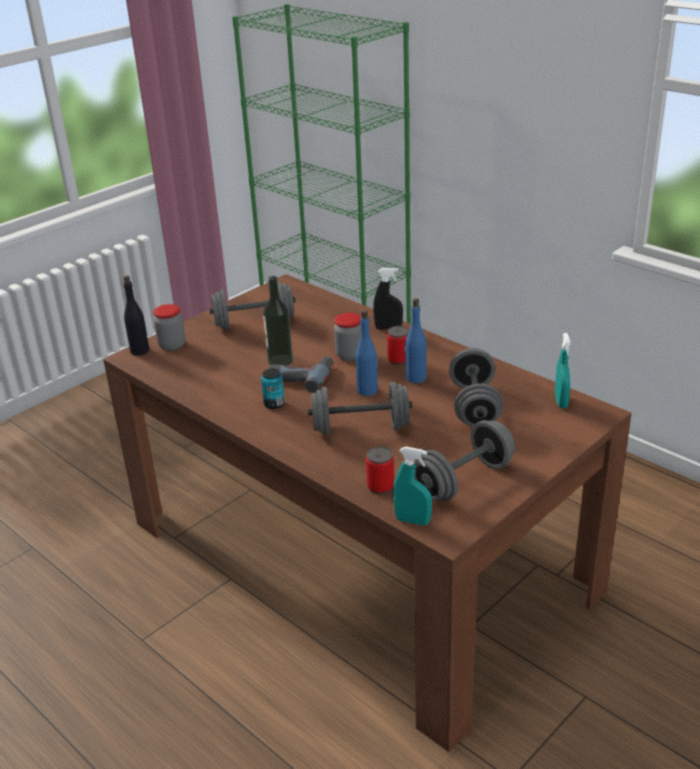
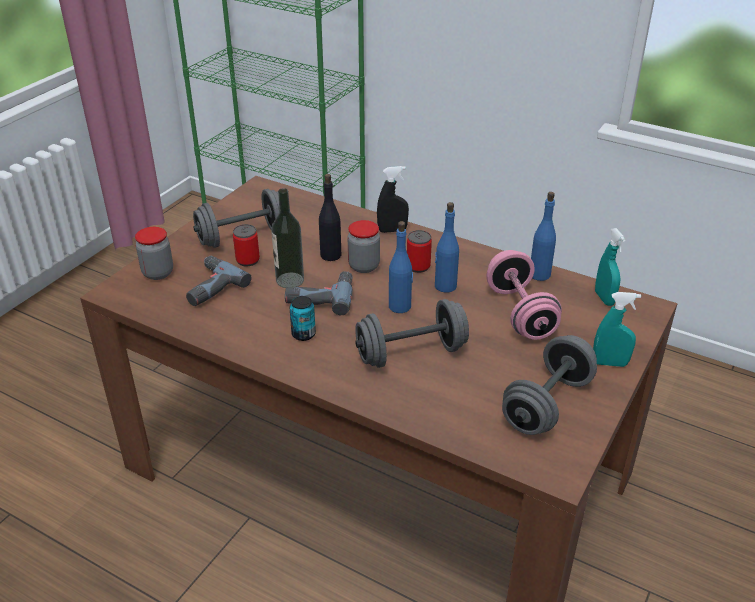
camera: 15 degrees left, 5 degrees up
black bottle [123,275,149,356] -> black bottle moved to [319,174,341,261]
can [366,447,394,494] -> can moved to [233,224,260,266]
turquoise spray bottle [393,447,432,526] -> turquoise spray bottle moved to [593,292,641,367]
grey dumbbell [449,348,503,427] -> pink dumbbell [486,250,562,340]
none -> power drill [186,256,252,306]
none -> blue bottle [531,192,556,281]

